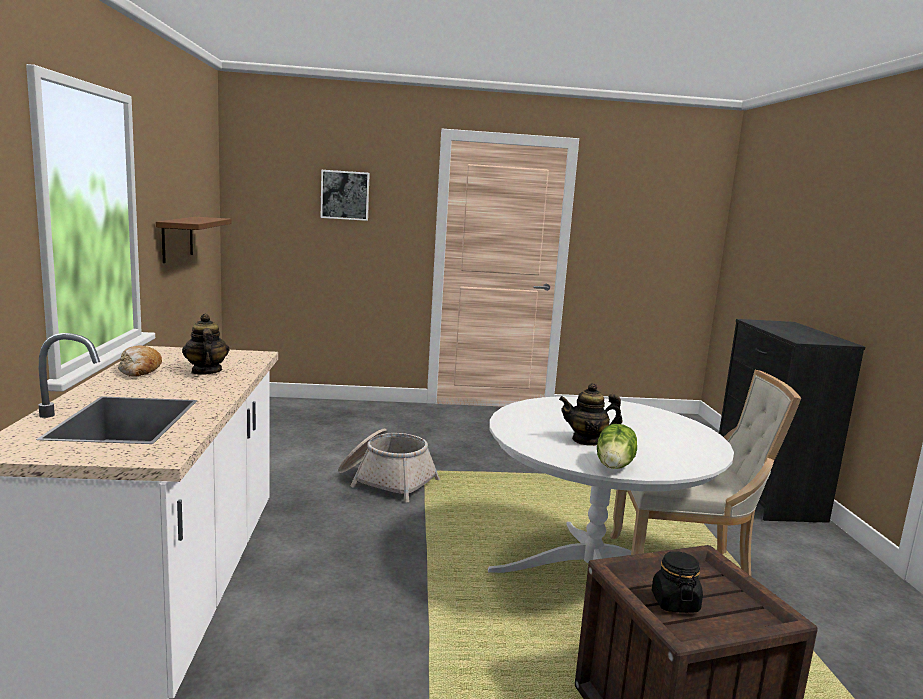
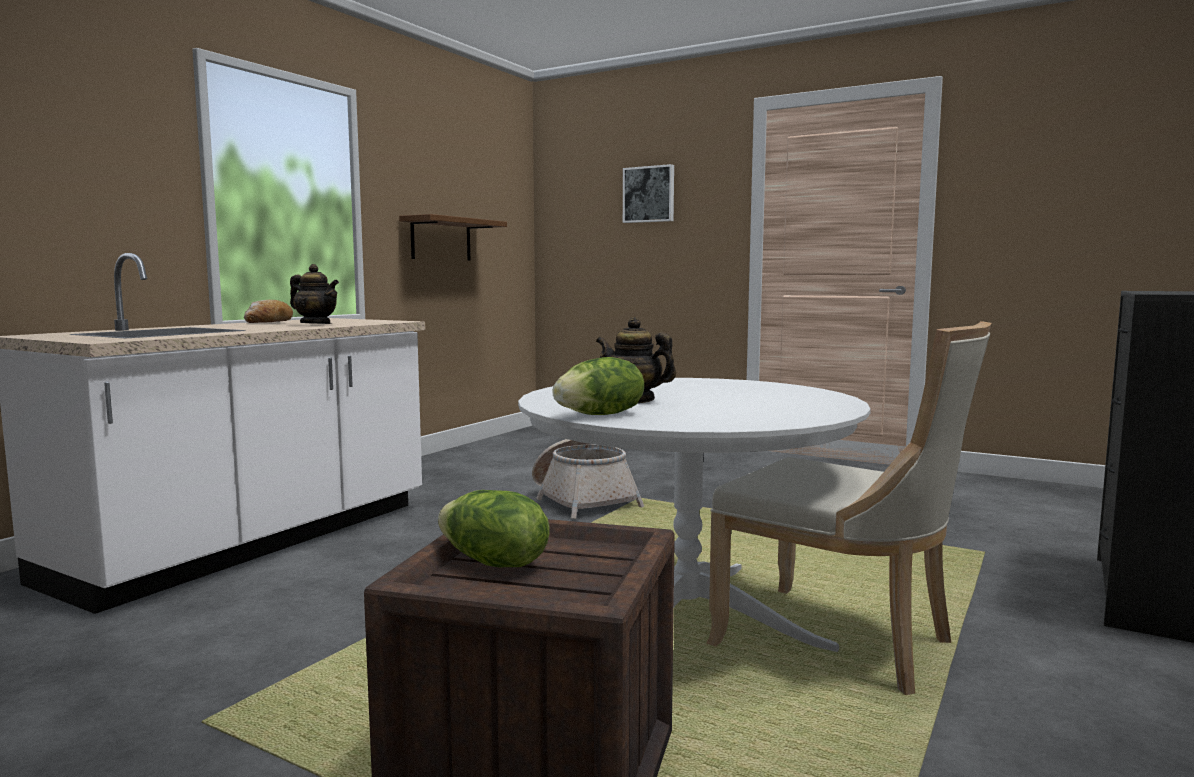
camera: 35 degrees right, 5 degrees down
teapot [182,314,230,375] -> teapot turned 105 degrees clockwise [290,264,339,324]
black jar [652,551,703,613] -> lettuce [438,490,549,567]

